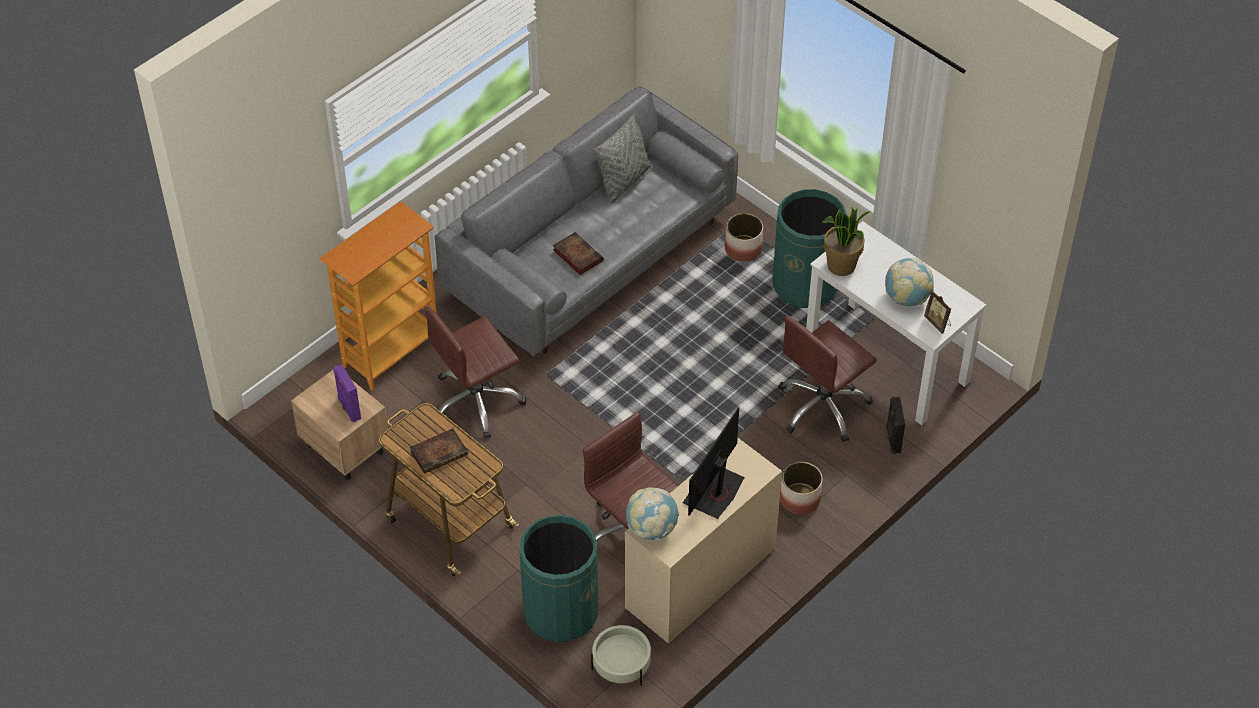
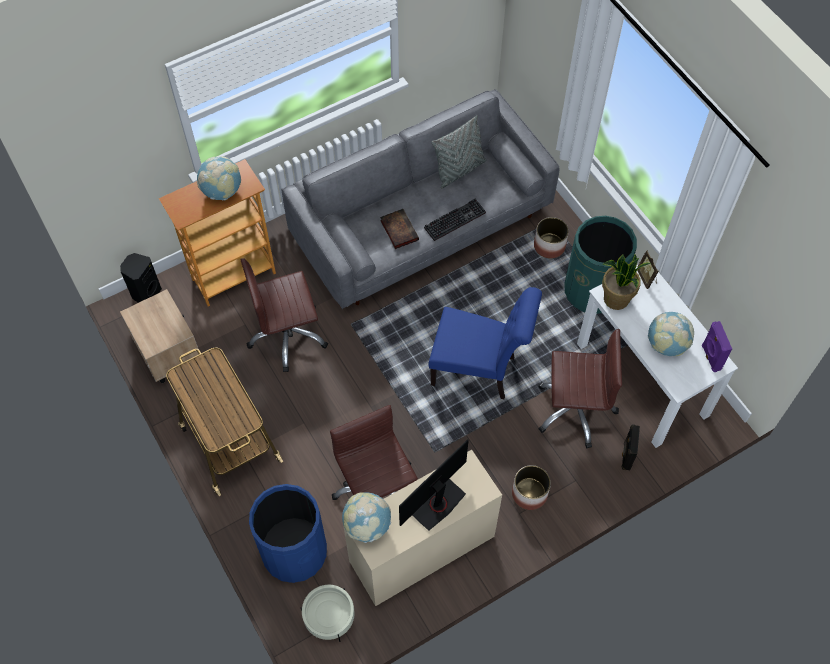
camera: 15 degrees right, 10 degrees up
purple speaker [333,364,361,422] -> purple speaker moved to [702,321,732,372]
book [410,429,468,474] -> none
green trash can [519,515,599,642] -> blue trash can [249,484,327,583]
brown office chair [778,316,877,442] -> brown office chair turned 150 degrees counterclockwise [538,329,622,448]
picture frame [924,290,951,334] -> picture frame moved to [637,250,658,289]
none -> black speaker [120,253,162,303]
none -> globe [197,156,241,201]
none -> keyboard [424,199,486,241]
none -> blue chair [428,287,542,399]

